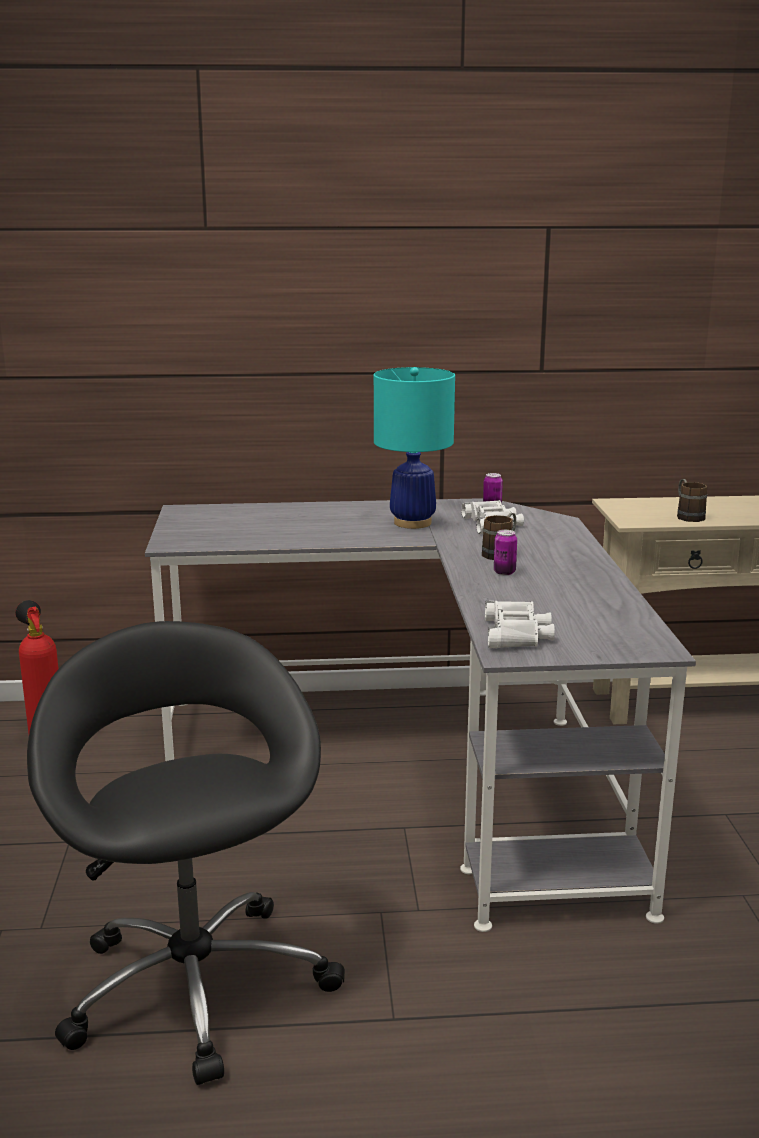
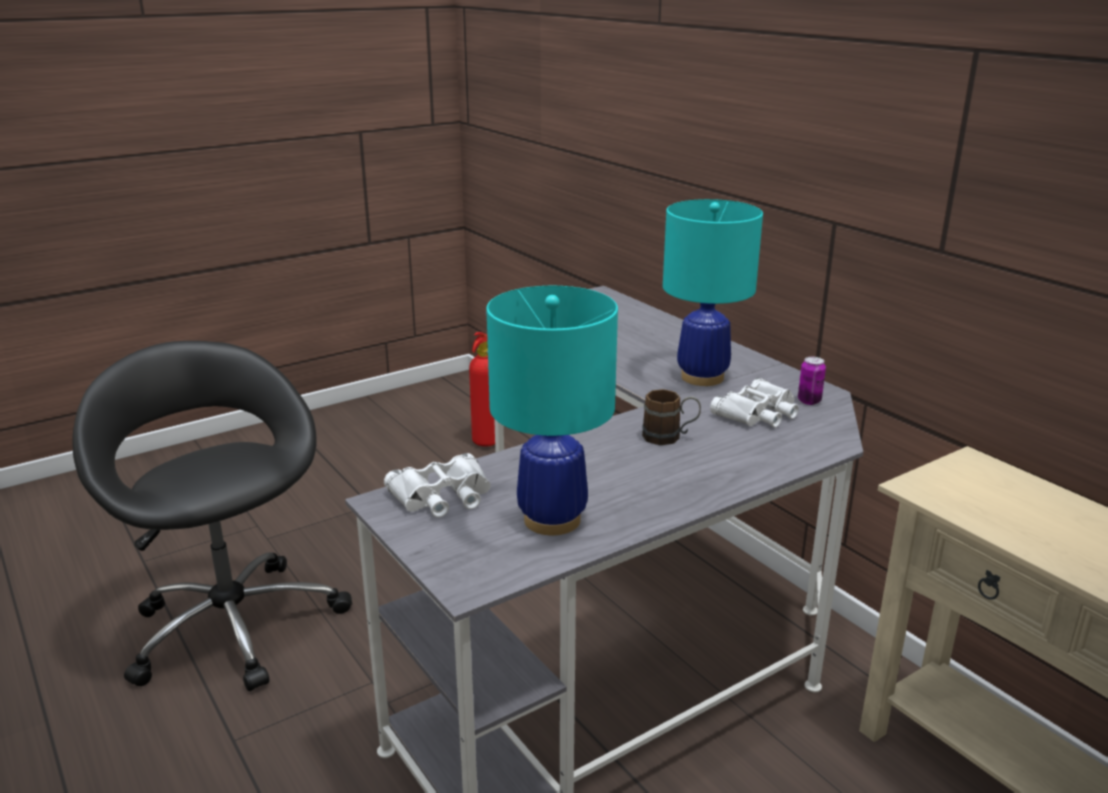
camera: 60 degrees right, 5 degrees up
black office chair [27,621,345,1085] -> black office chair turned 75 degrees counterclockwise [73,341,352,691]
can [494,530,517,575] -> none
brown mug [677,479,707,522] -> none
none -> turquoise table lamp [486,286,618,535]

